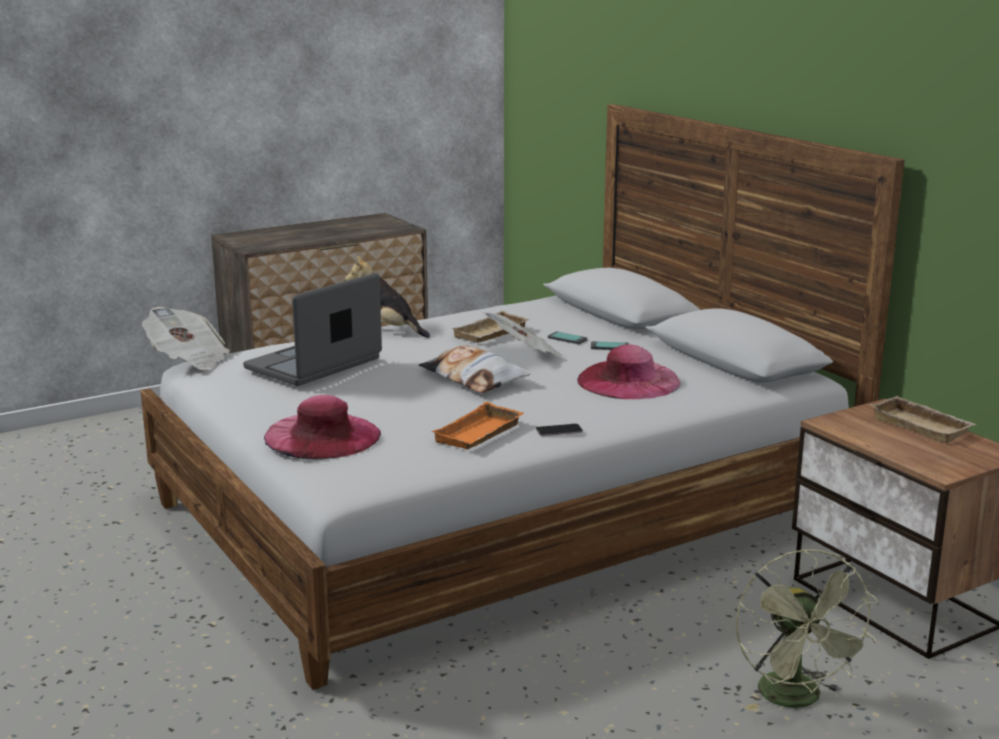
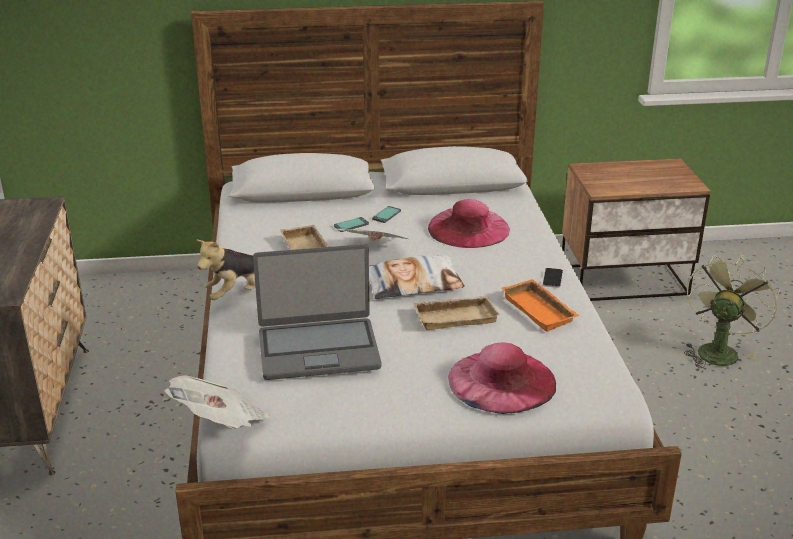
camera: 65 degrees left, 10 degrees up
laptop [243,273,382,386] -> laptop turned 75 degrees counterclockwise [253,244,382,380]
green fan [736,549,878,711] -> green fan turned 75 degrees counterclockwise [684,255,780,368]
beige tray [870,396,977,443] -> beige tray moved to [413,296,499,330]

